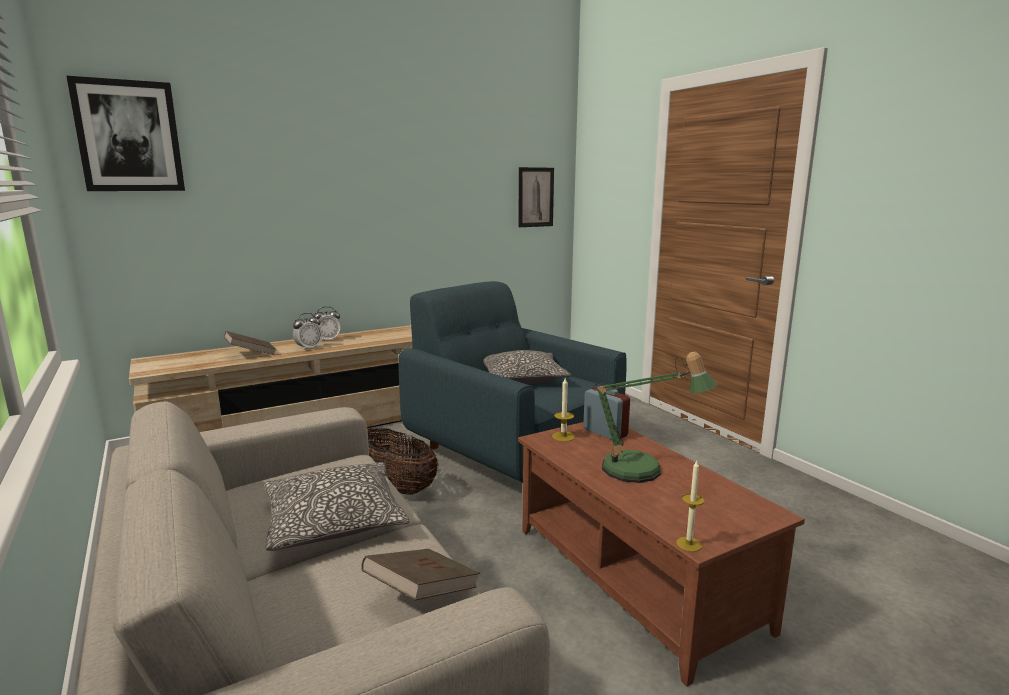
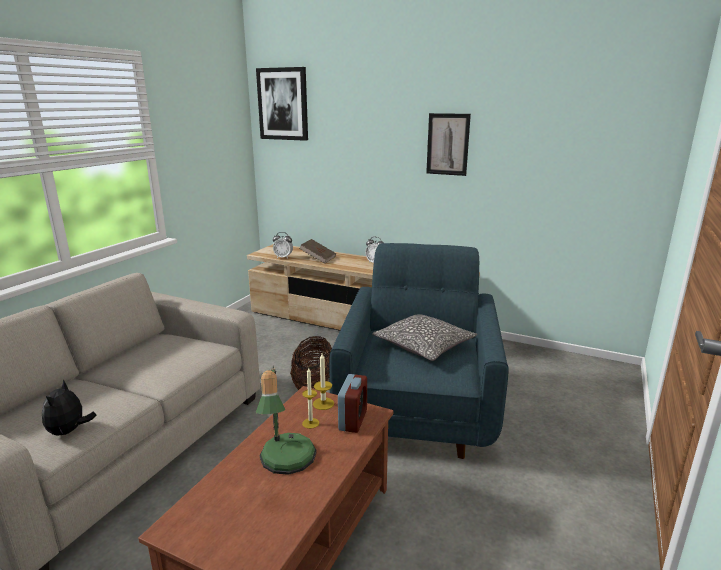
camera: 55 degrees right, 5 degrees up
pillow [264,462,410,551] -> none
alarm clock [293,313,322,351] -> alarm clock moved to [273,232,293,259]
brown book [361,549,480,600] -> plush toy [42,380,96,436]
picture [518,167,554,227] -> picture moved to [426,113,471,176]
candle [676,461,705,552] -> candle moved to [302,367,319,429]

